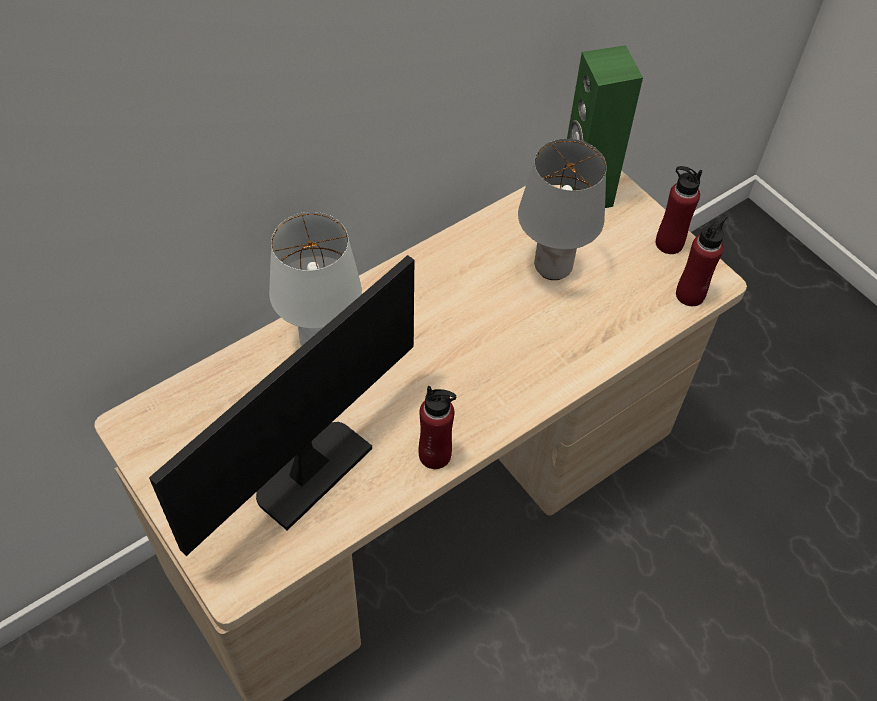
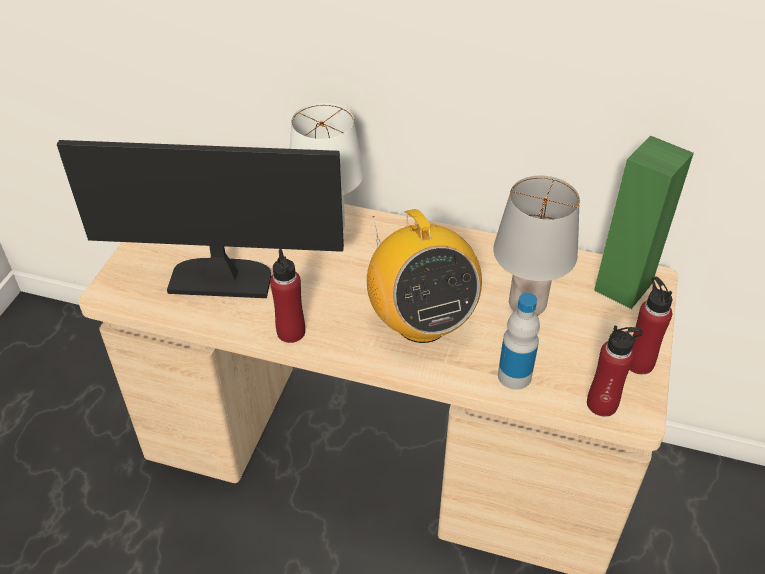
camera: 55 degrees right, 10 degrees down
none -> radio [367,209,482,343]
none -> bottle [498,293,540,390]

